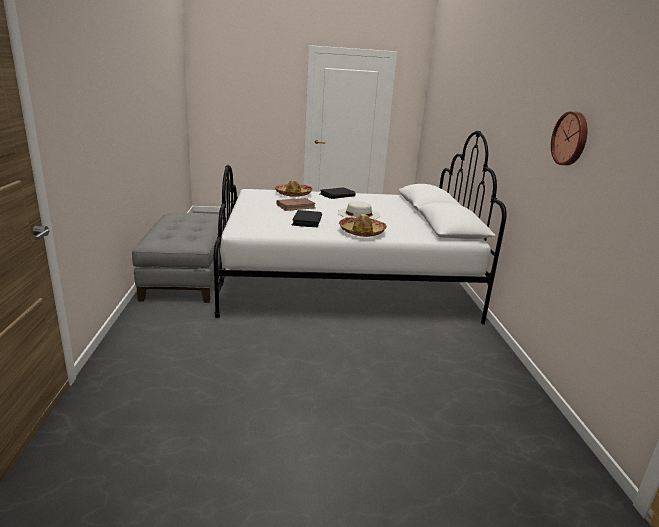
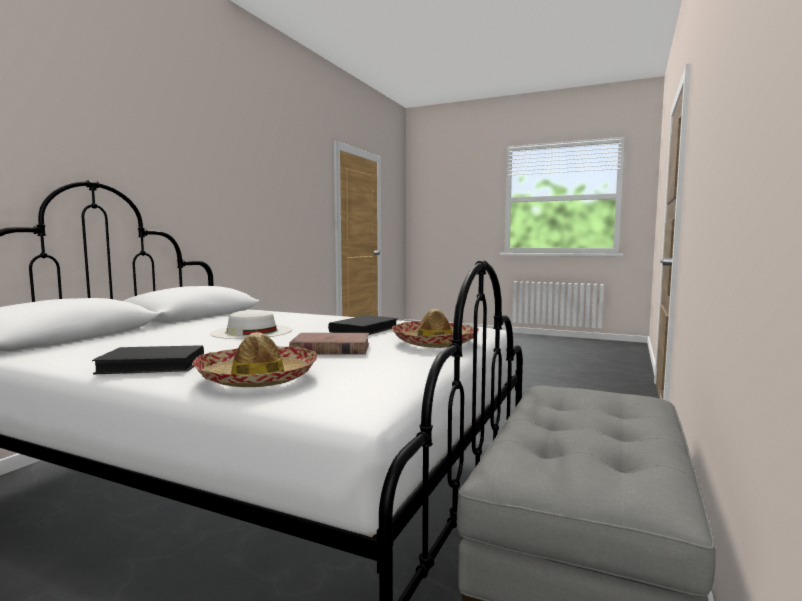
camera: 150 degrees left, 15 degrees down
hat [339,214,387,237] -> hat moved to [392,309,479,348]
wall clock [551,111,587,165] -> none

